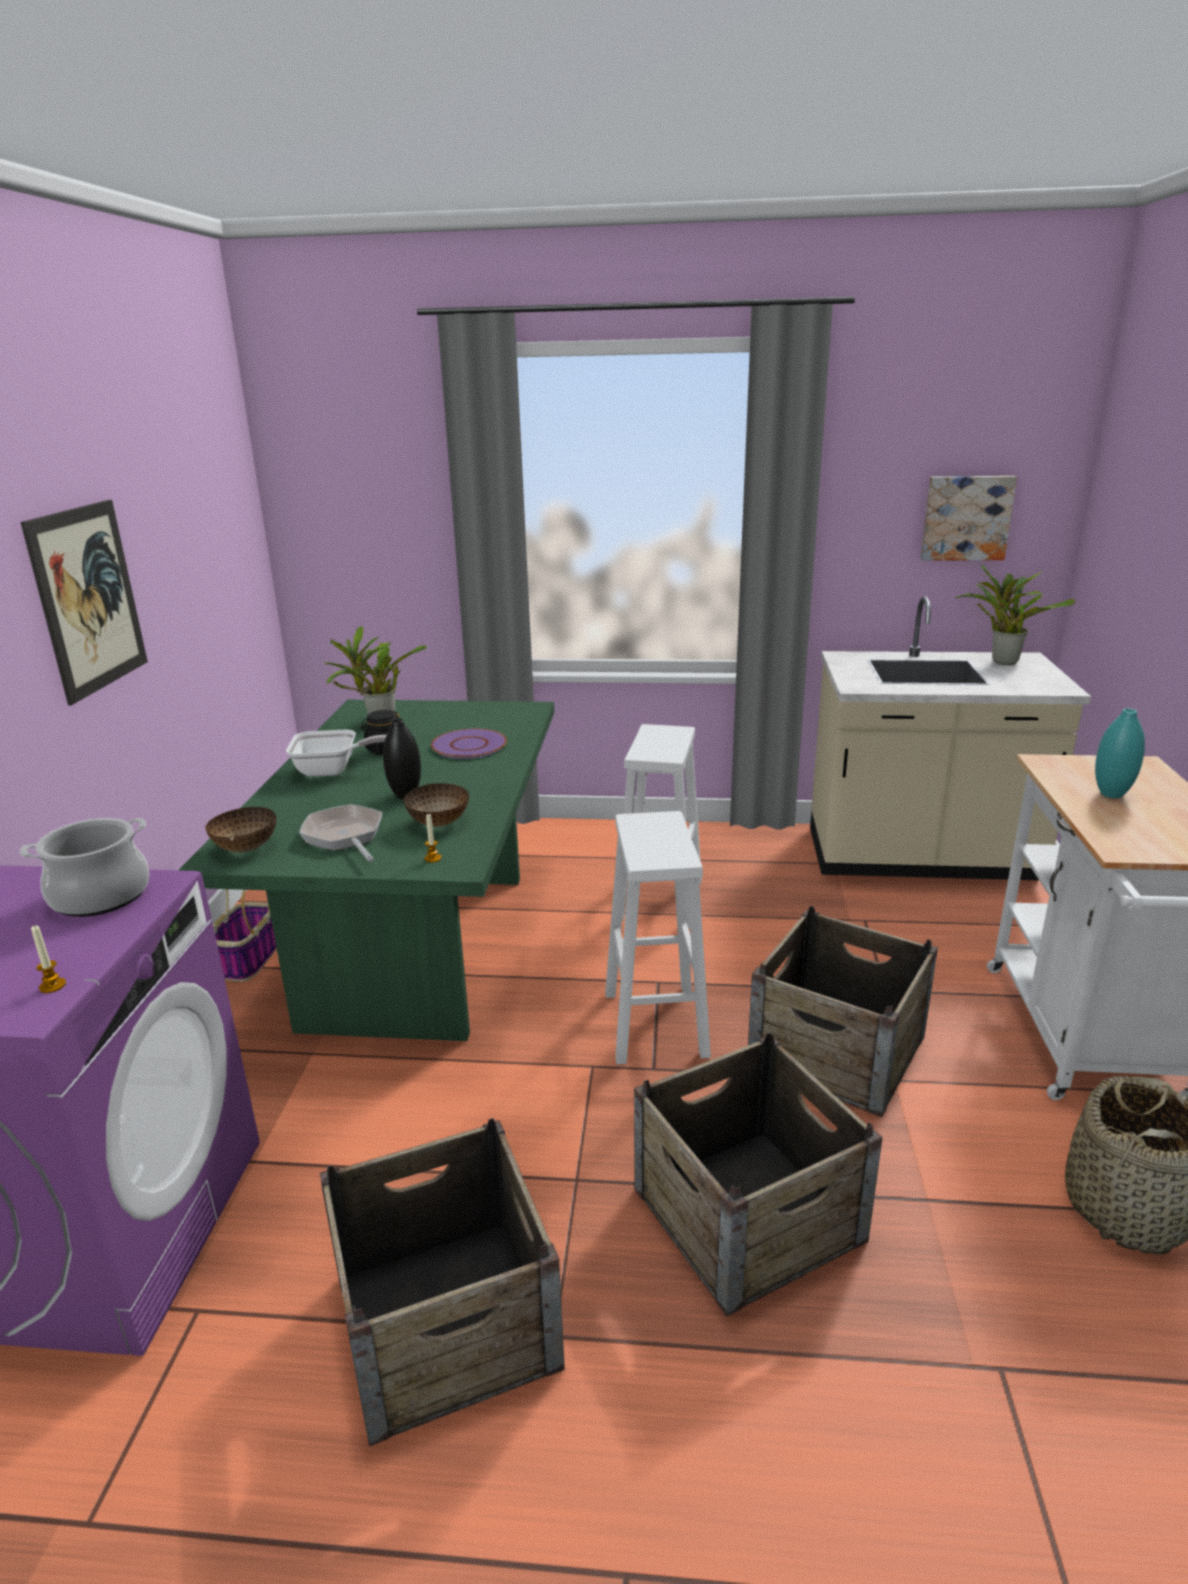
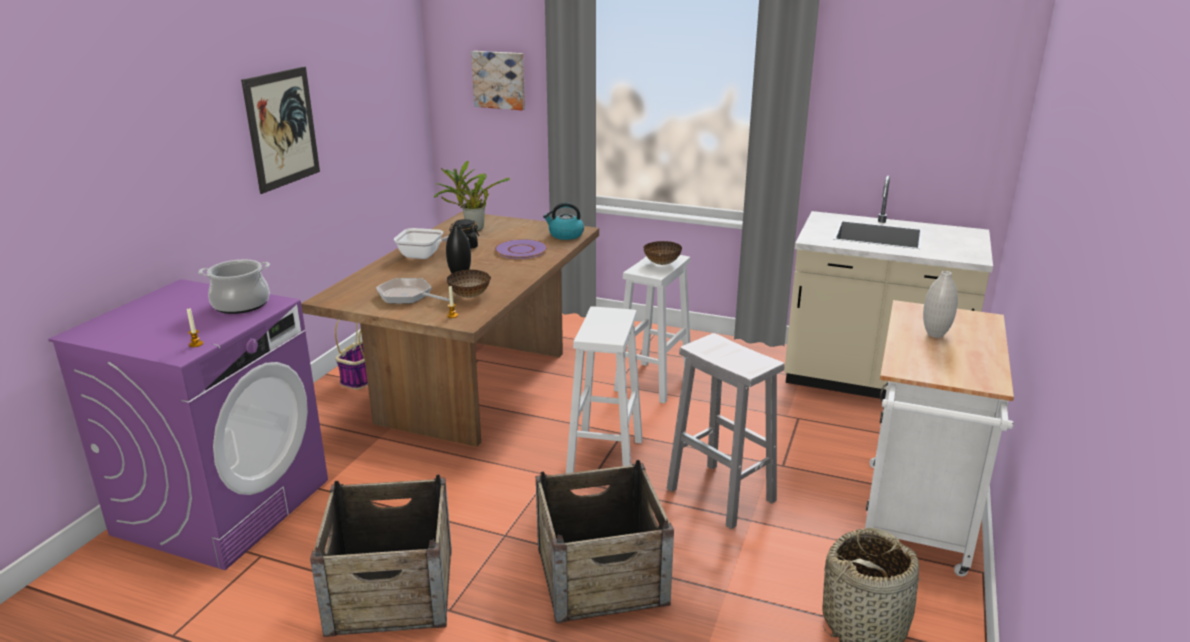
camera: 15 degrees right, 0 degrees up
green dining table [179,700,554,1041] -> brown dining table [301,211,599,447]
bowl [205,807,276,853] -> bowl moved to [643,241,682,265]
frying pan [299,804,382,862] -> frying pan turned 45 degrees counterclockwise [376,278,450,304]
crate [748,906,938,1117] -> white stool [666,333,785,529]
picture [921,476,1017,561] -> picture moved to [471,51,525,110]
potted plant [956,565,1075,665] -> none
turquoise vase [1095,708,1145,798] -> white vase [923,271,958,338]
none -> kettle [543,202,584,240]

